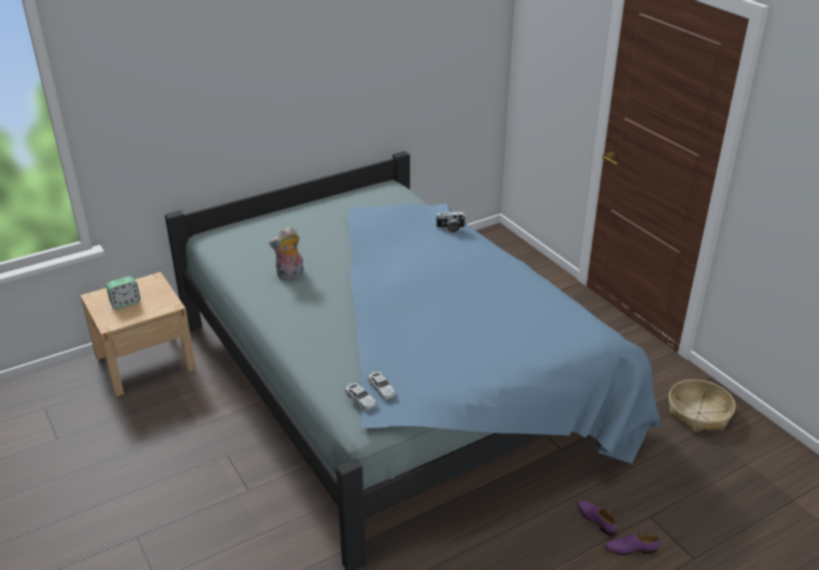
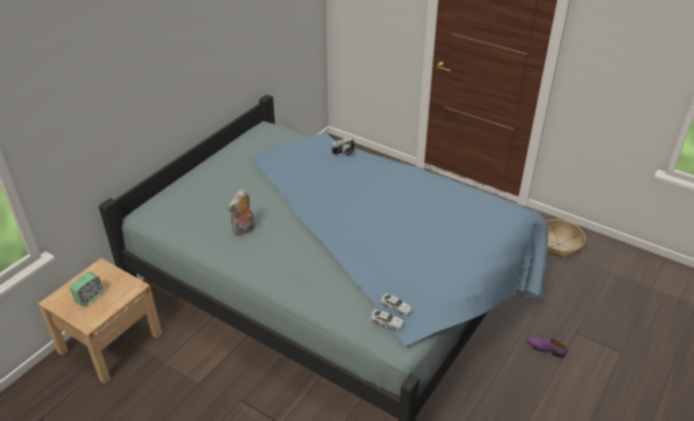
camera: 25 degrees left, 5 degrees up
purple shoe [605,533,660,556] -> none

